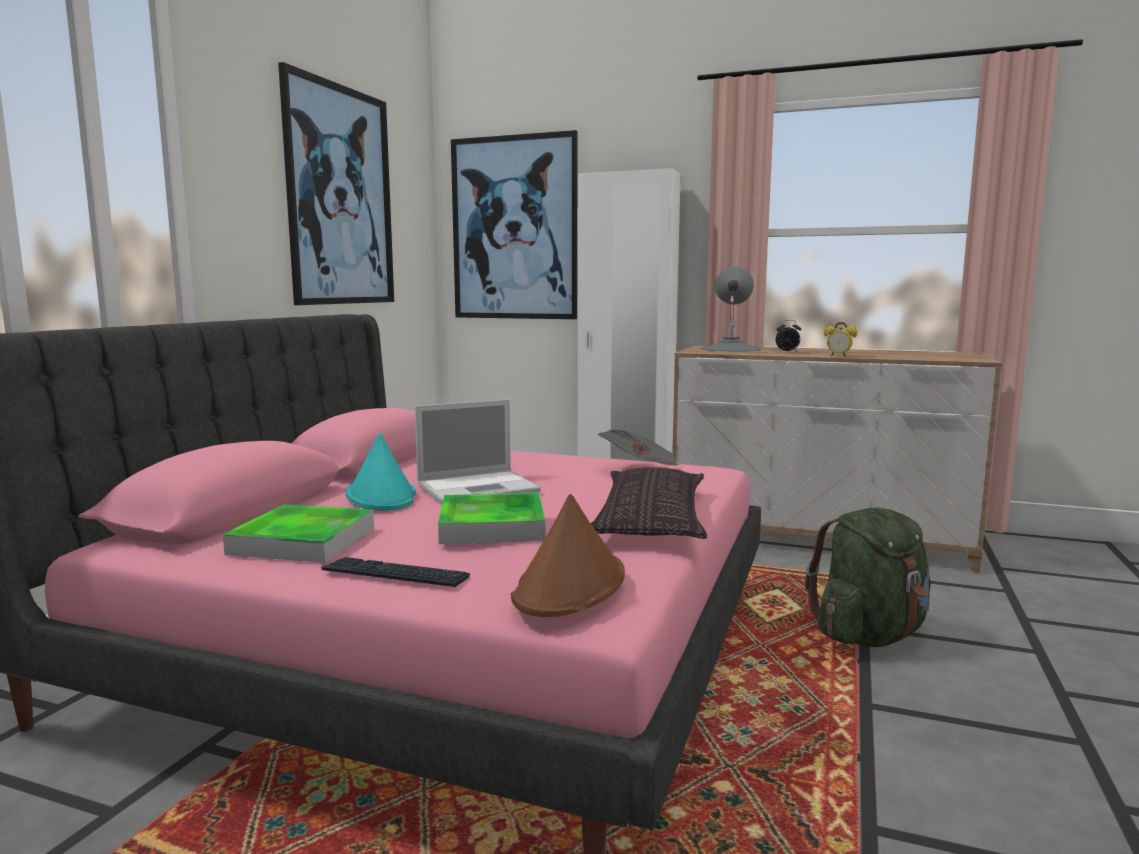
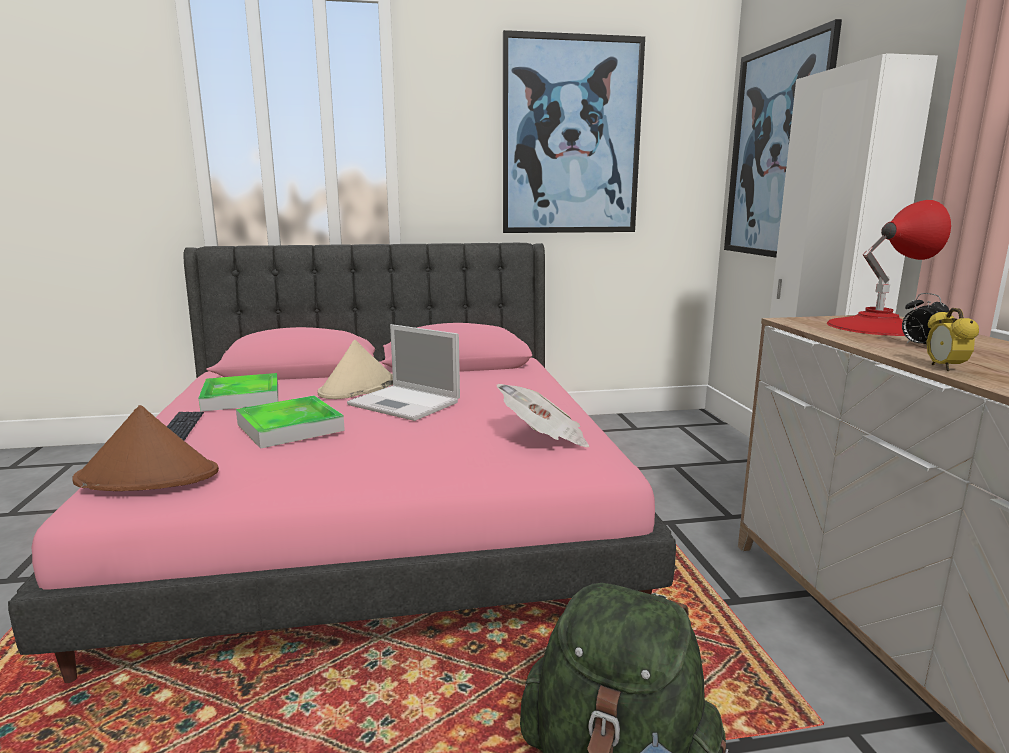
camera: 60 degrees right, 5 degrees up
turquoise hat [345,433,416,511] -> beige hat [318,340,393,399]
pillow [591,467,707,539] -> none
grey table lamp [701,266,762,352] -> red table lamp [827,200,951,336]

